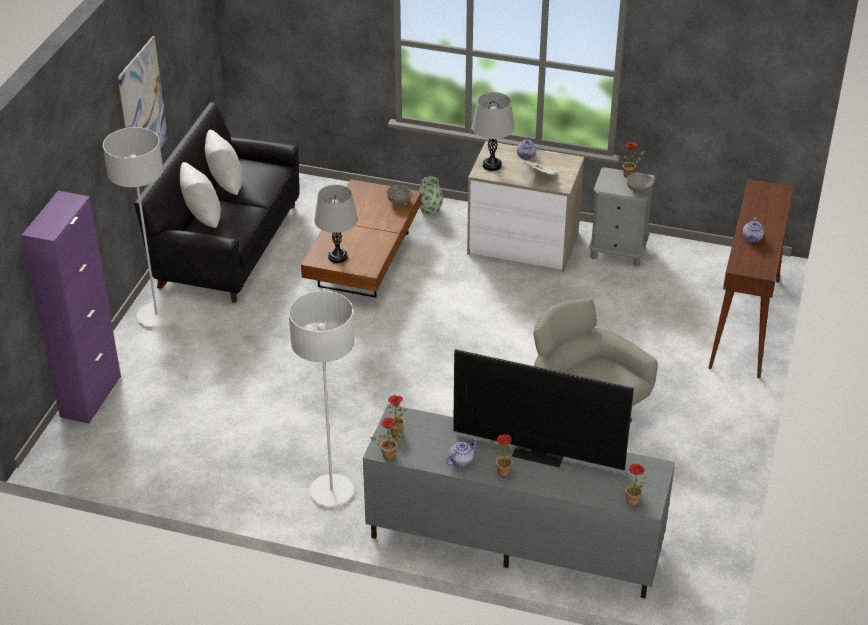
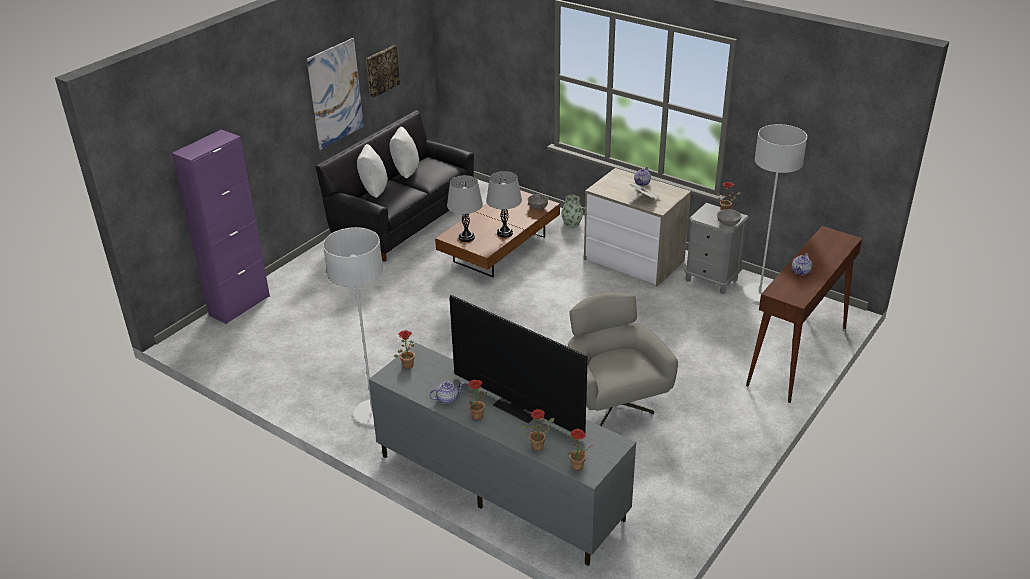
camera: 20 degrees right, 5 degrees down
grey floor lamp [103,127,176,327] -> grey floor lamp moved to [743,124,807,302]
potted plant [371,418,403,460] -> potted plant moved to [522,409,554,451]
grey table lamp [472,92,515,171] -> grey table lamp moved to [486,171,522,238]
none -> picture [366,45,400,98]

